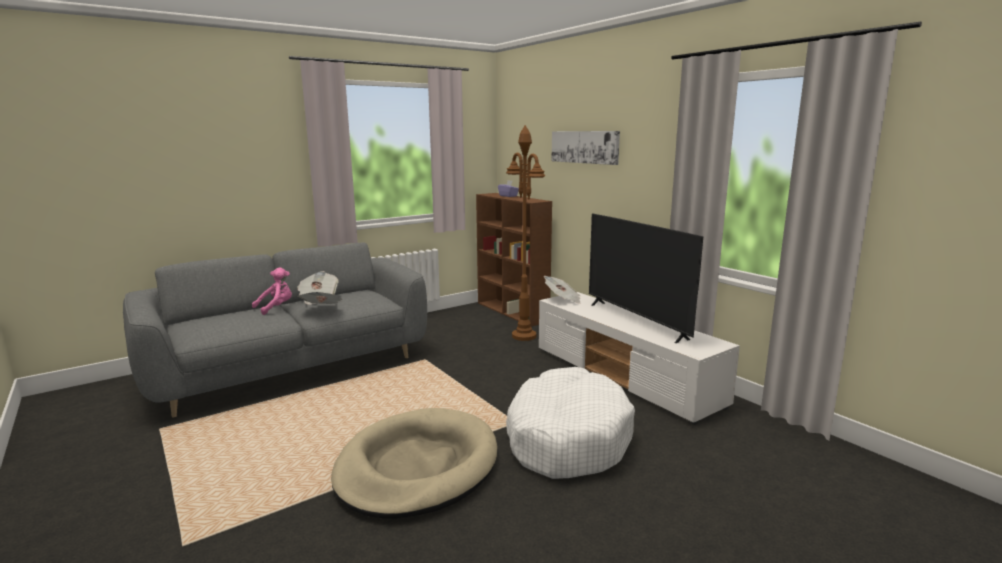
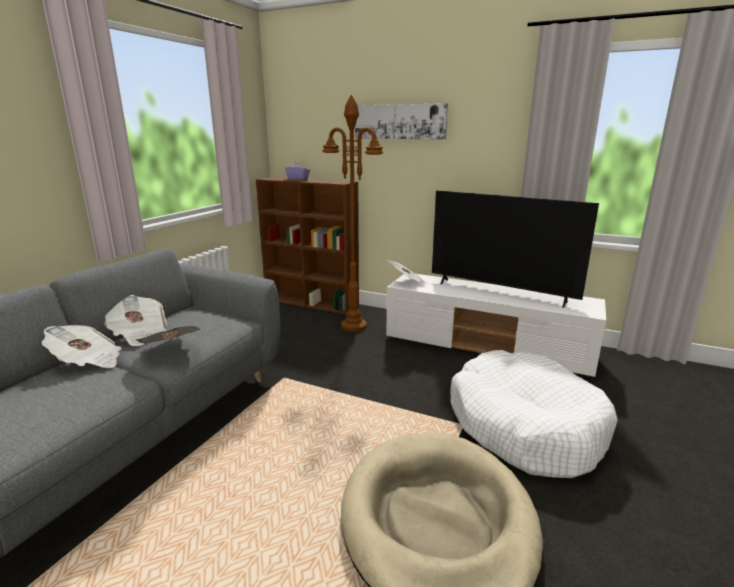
camera: 30 degrees left, 5 degrees up
pink plush toy [252,267,292,315] -> newspaper [41,325,121,368]

